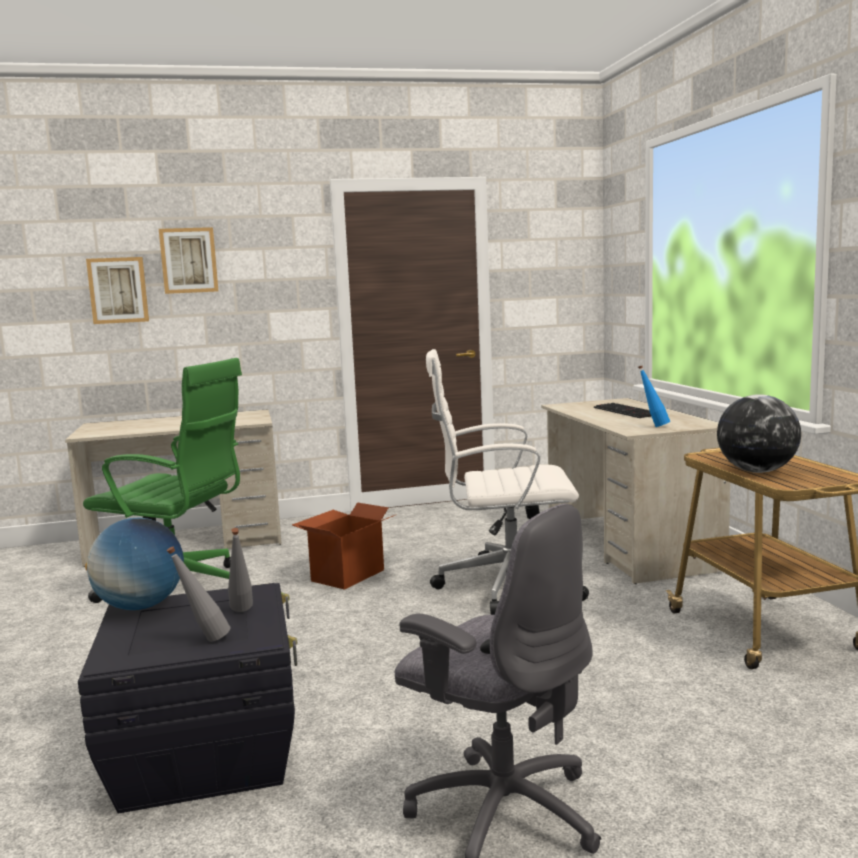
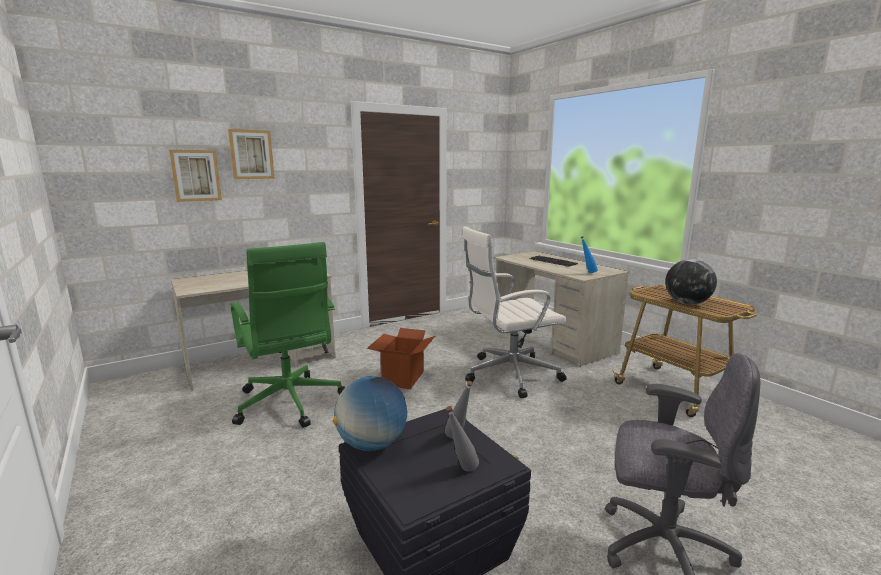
camera: 20 degrees left, 5 degrees up
green office chair [83,358,242,603] -> green office chair turned 60 degrees clockwise [231,242,345,428]

